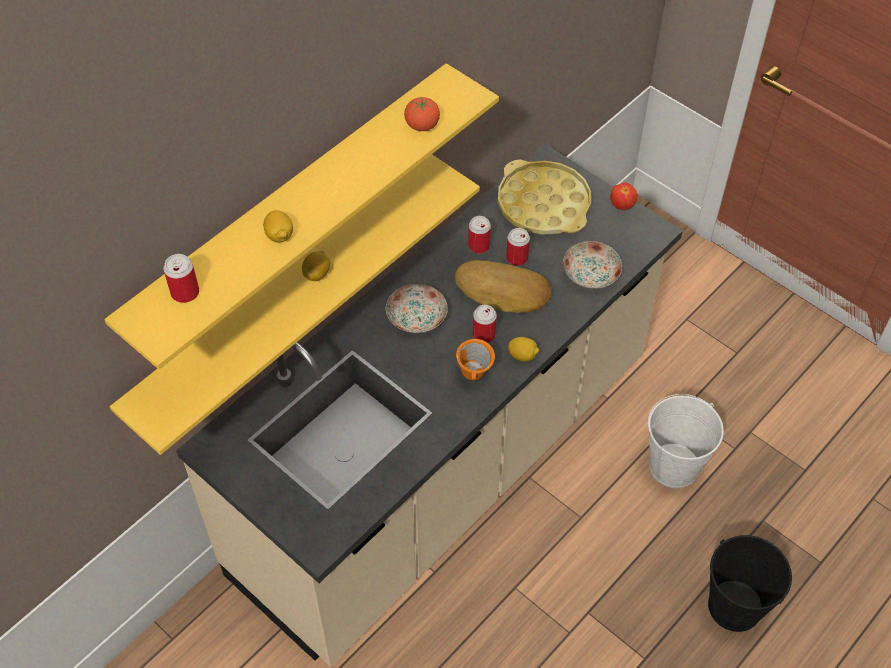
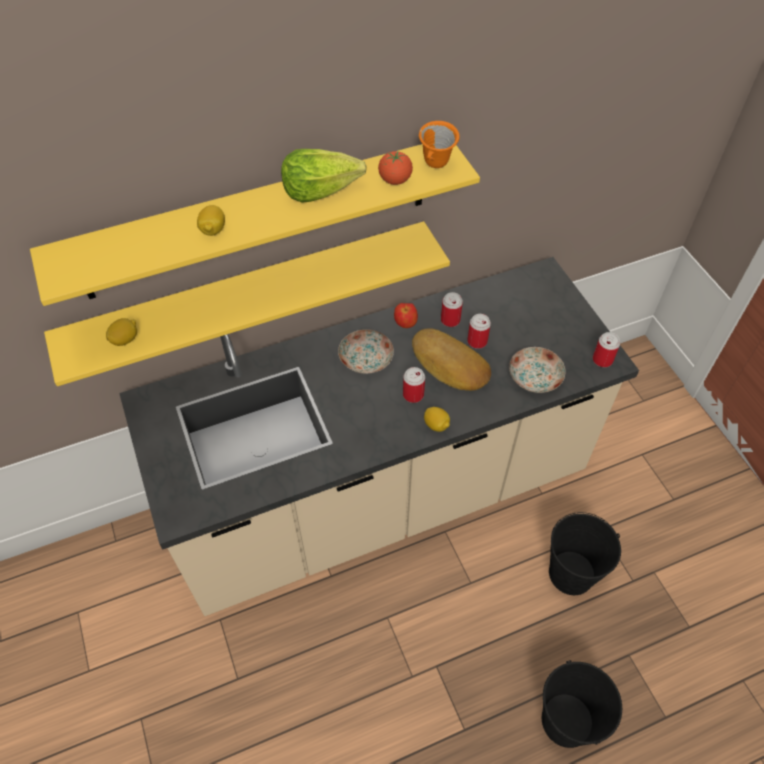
camera: 25 degrees right, 0 degrees up
can [163,254,199,303] -> can moved to [593,332,620,367]
lemon [302,250,330,281] -> lemon moved to [106,318,137,346]
orange mug [456,339,495,380] -> orange mug moved to [419,121,460,168]
yellow tray [498,159,591,235] -> none
apple [610,182,637,210] -> apple moved to [394,303,418,328]
white bucket [648,394,724,488] -> black bucket [549,512,621,595]
none -> lettuce [281,149,367,203]

